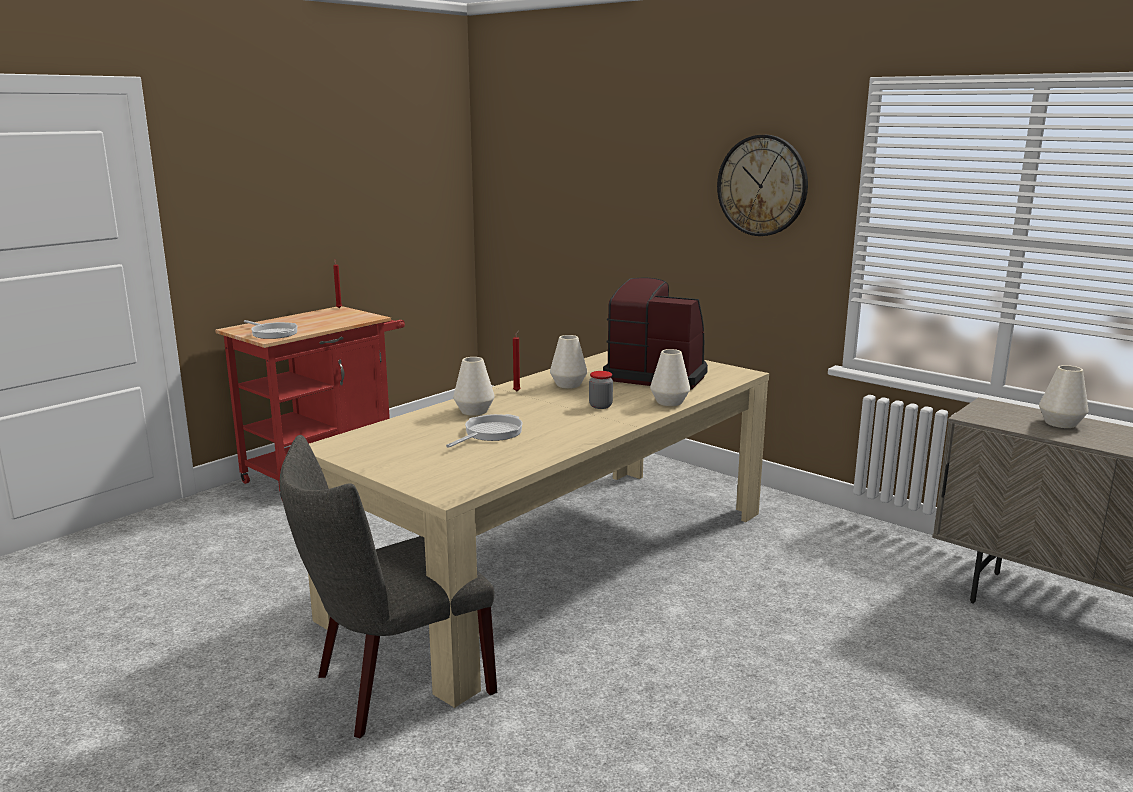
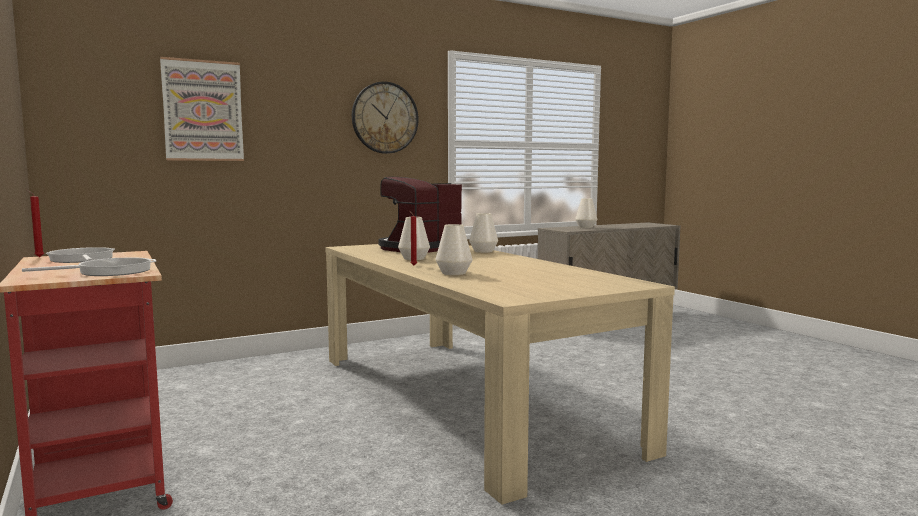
camera: 70 degrees left, 10 degrees down
grey chair [280,435,497,738] -> none
frying pan [446,414,523,448] -> frying pan moved to [46,247,115,263]
jar [589,371,613,409] -> none
none -> picture [160,57,244,161]

